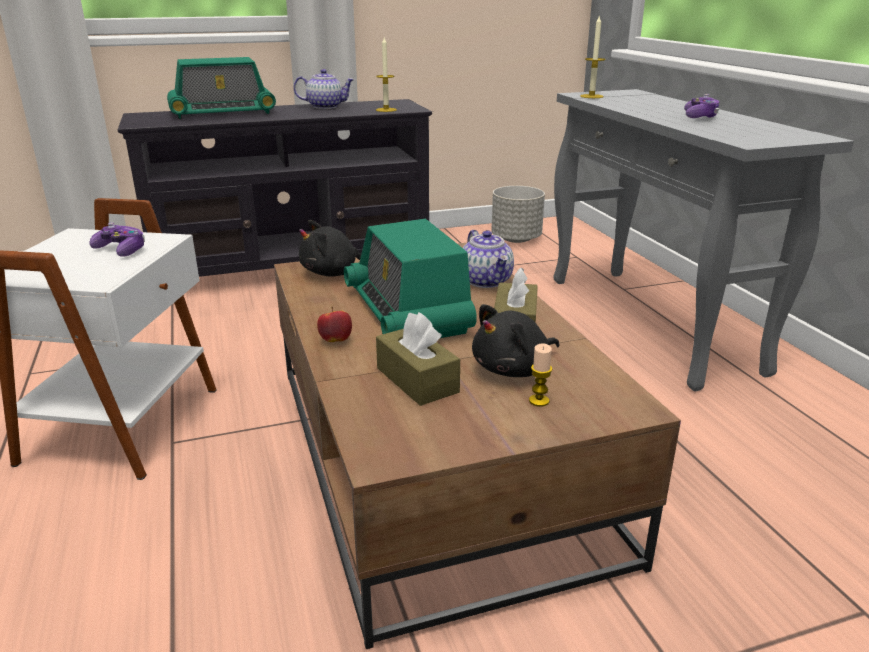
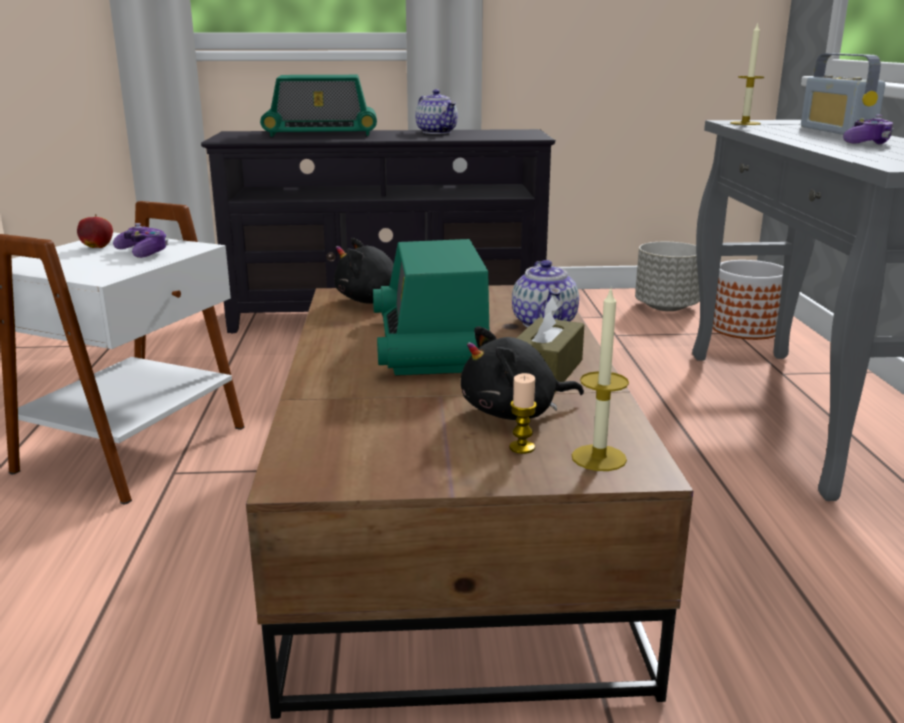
camera: 15 degrees right, 5 degrees down
teapot [294,69,355,109] -> teapot turned 45 degrees clockwise [415,89,458,134]
apple [317,307,352,342] -> apple moved to [77,214,113,248]
candle [376,38,397,112] -> candle moved to [572,290,629,471]
brown tissue box [376,312,460,406] -> none
none -> planter [713,260,784,340]
none -> radio [801,53,885,135]

